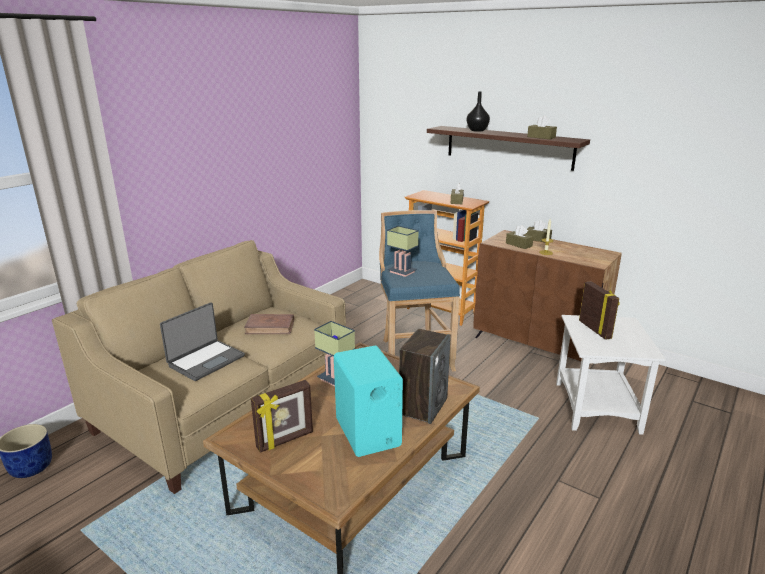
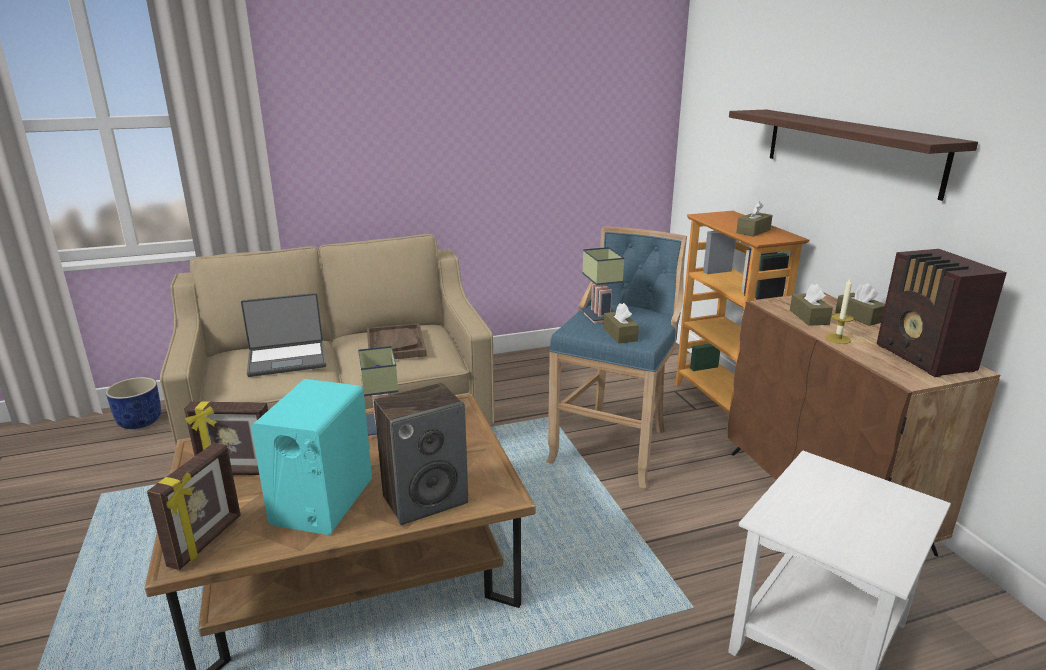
camera: 35 degrees right, 0 degrees up
brown book [244,314,294,334] -> brown tray [367,323,427,359]
black vase [467,91,490,132] -> none
brown tissue box [527,115,557,139] -> brown tissue box moved to [603,303,639,344]
picture frame [579,281,620,340] -> picture frame moved to [147,442,241,570]
none -> radio [877,249,1007,377]

